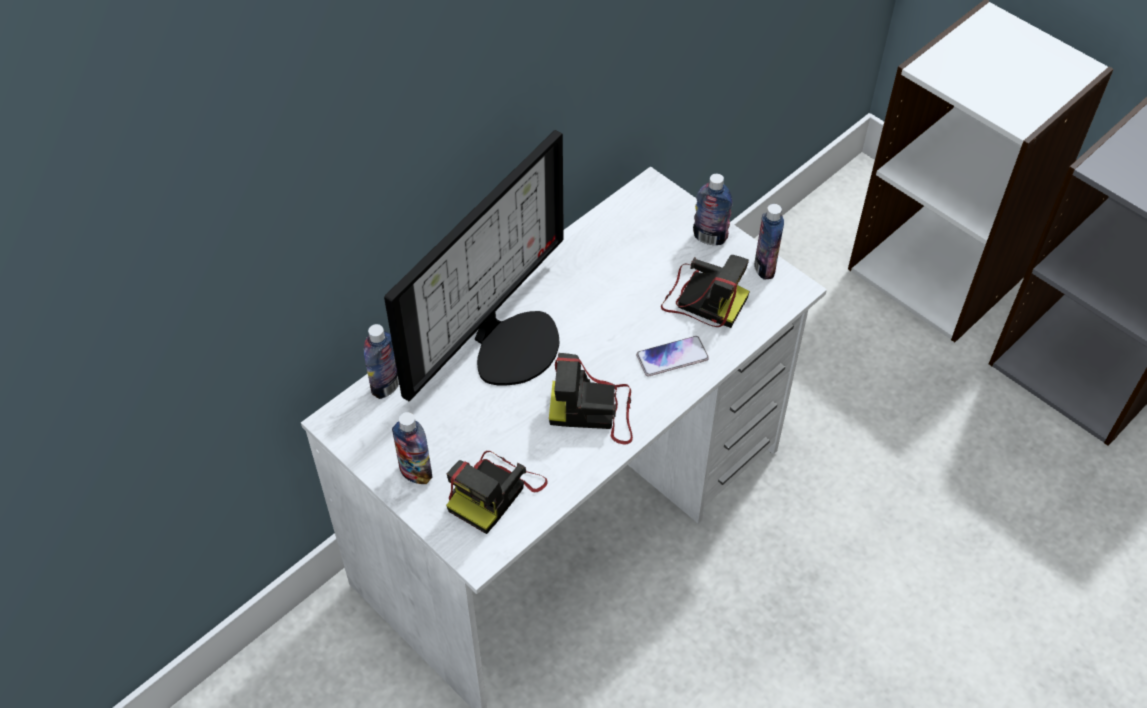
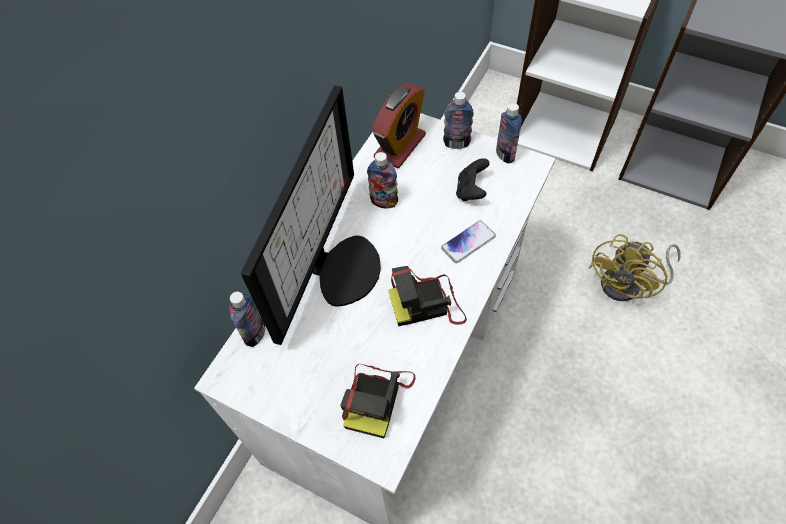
camera: 15 degrees left, 5 degrees up
bottle [392,412,433,484] -> bottle moved to [367,152,398,208]
camera [661,255,750,328] -> black game controller [456,158,490,201]
none -> alarm clock [371,83,426,169]
none -> yellow fan [589,234,681,301]

